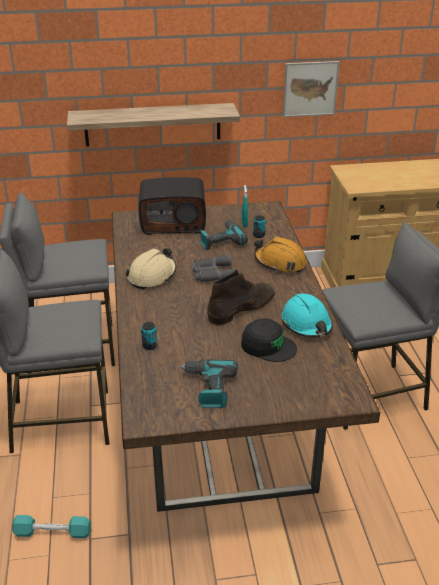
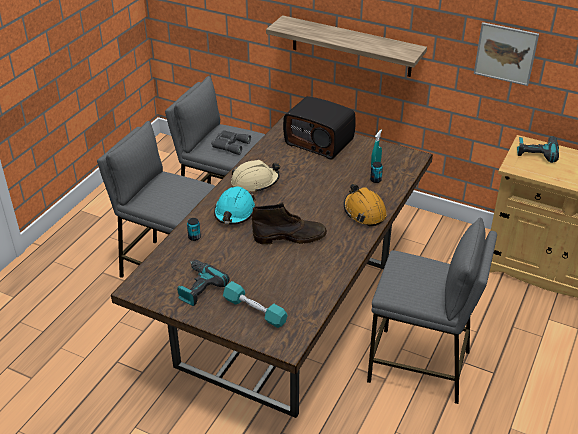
camera: 35 degrees right, 5 degrees up
turquoise dumbbell [12,515,91,538] -> turquoise dumbbell moved to [223,281,288,328]
grey binoculars [191,255,236,282] -> grey binoculars moved to [211,130,251,155]
power drill [199,220,248,250] -> power drill moved to [517,136,559,163]
black cap [241,318,297,362] -> none
turquoise hard hat [282,293,333,338] -> turquoise hard hat moved to [214,186,256,225]

